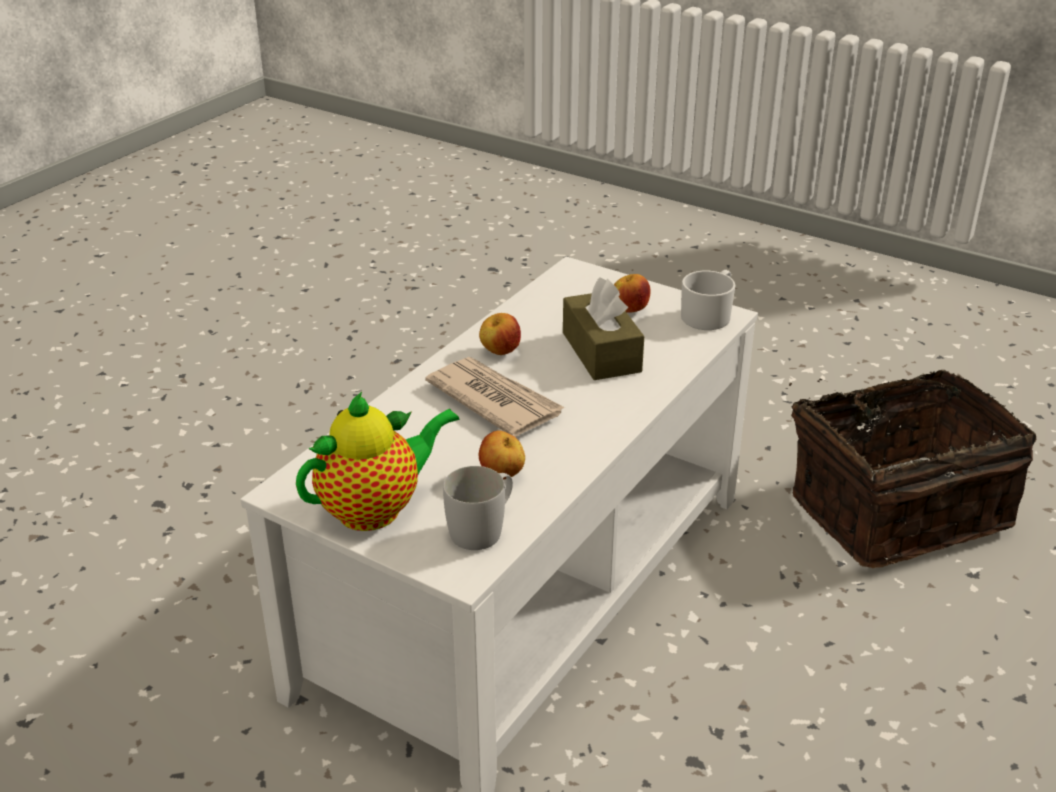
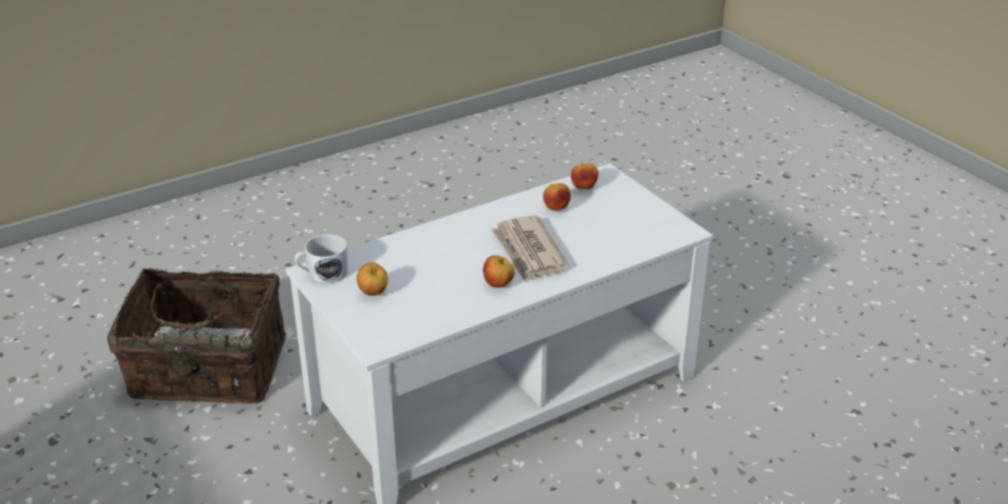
camera: 155 degrees left, 0 degrees up
teapot [296,392,459,531] -> none
white mug [443,466,513,550] -> apple [571,163,599,189]
brown tissue box [563,278,644,380] -> none

